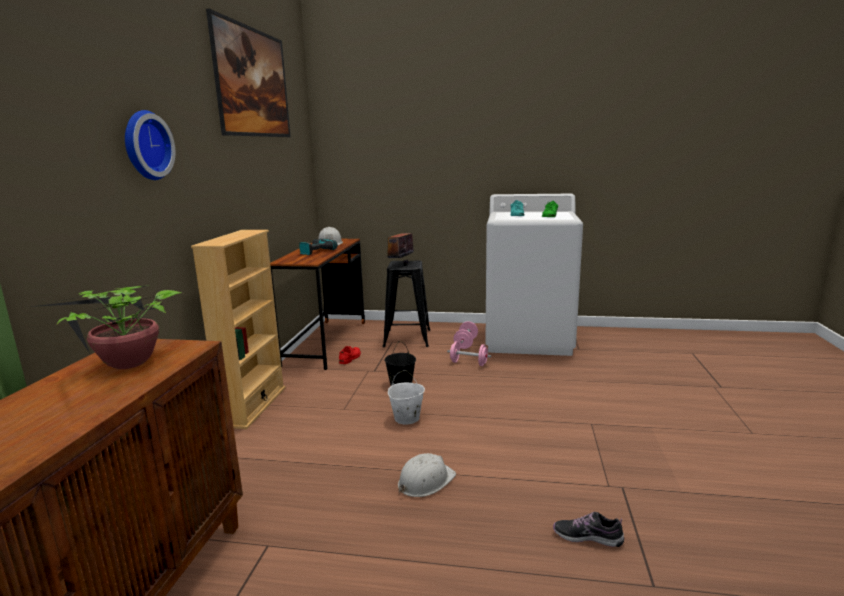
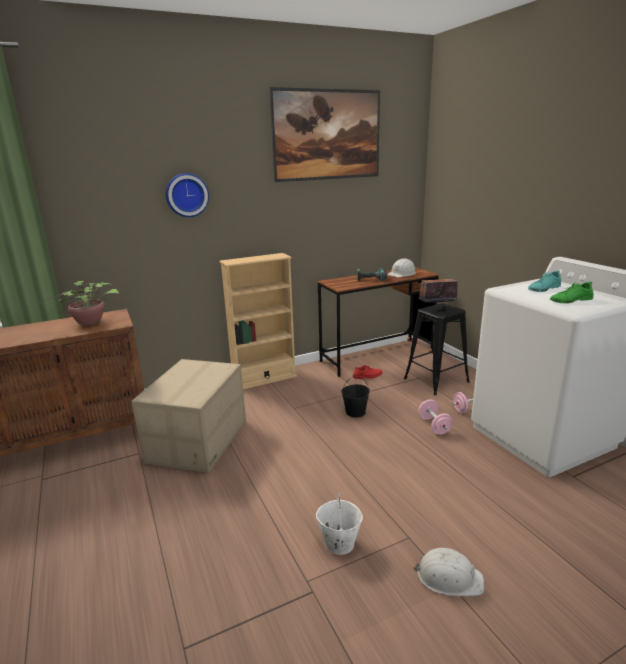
camera: 55 degrees right, 5 degrees up
white bucket [388,370,425,424] -> white bucket moved to [316,492,363,555]
white hard hat [398,453,456,497] -> white hard hat moved to [413,548,484,596]
shoe [553,512,624,547] -> none
none -> cardboard box [131,359,246,473]

